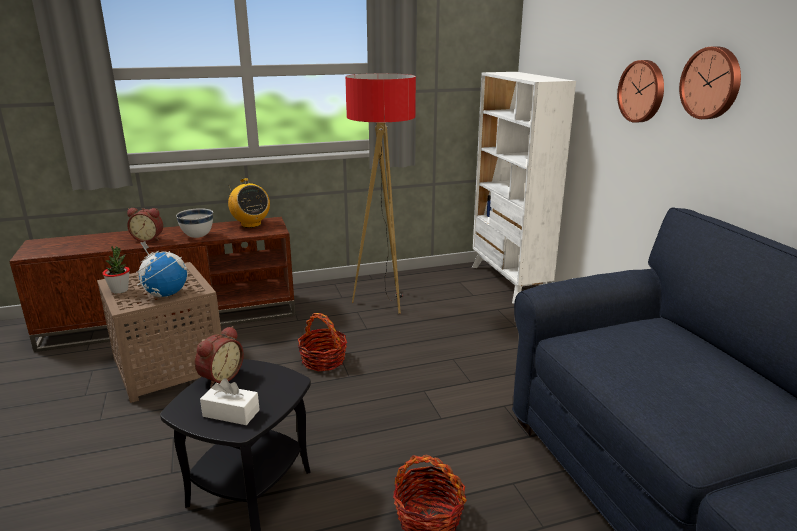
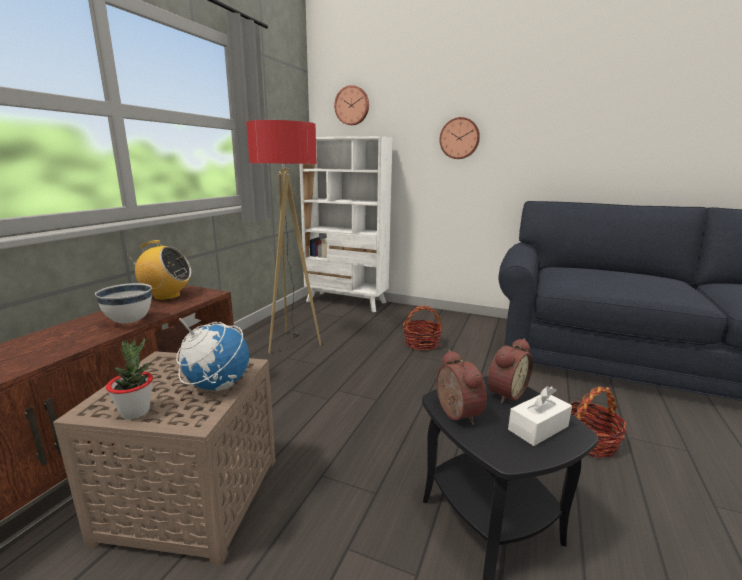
camera: 50 degrees left, 5 degrees down
alarm clock [127,208,163,242] -> alarm clock moved to [488,338,533,404]
basket [298,313,347,371] -> basket moved to [403,305,442,351]
wall clock [679,47,741,119] -> wall clock moved to [334,85,369,125]

